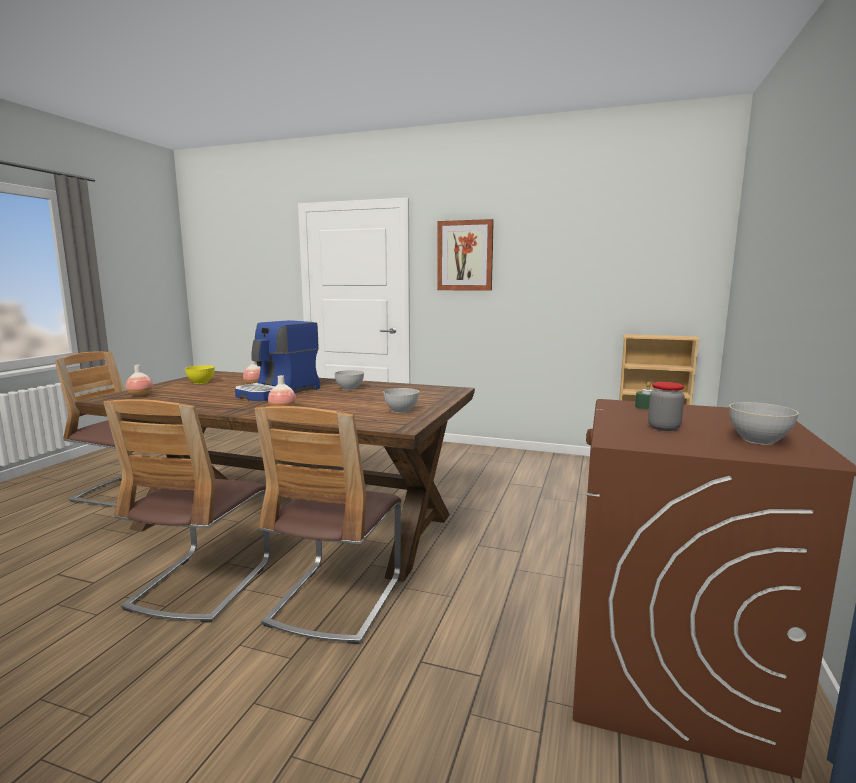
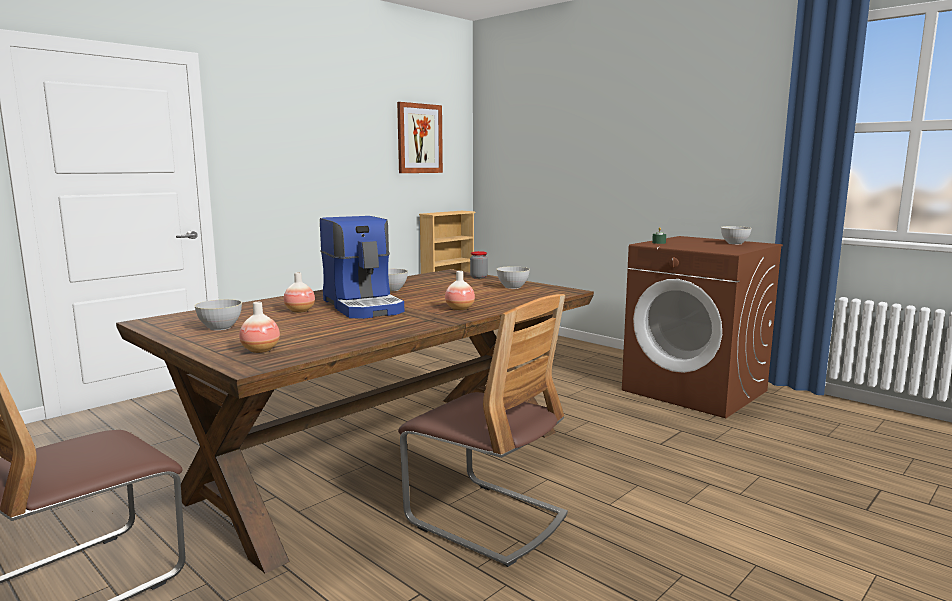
camera: 65 degrees left, 0 degrees up
yellow bowl [185,365,215,384] -> grey bowl [194,299,242,330]
chair [255,406,401,644] -> none
picture [437,219,494,291] -> picture moved to [397,102,443,173]
jar [648,382,684,431] -> jar moved to [470,251,488,279]

